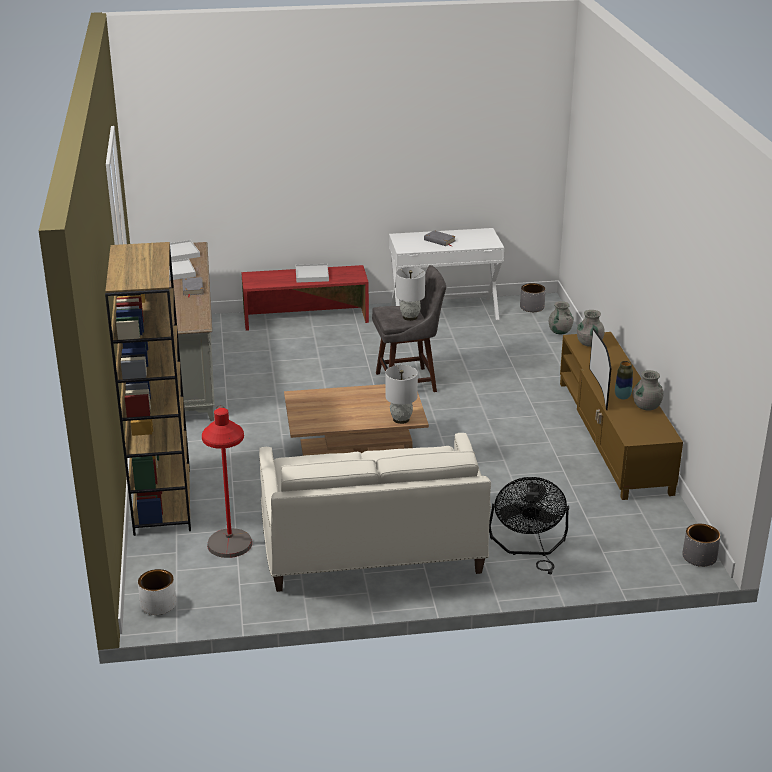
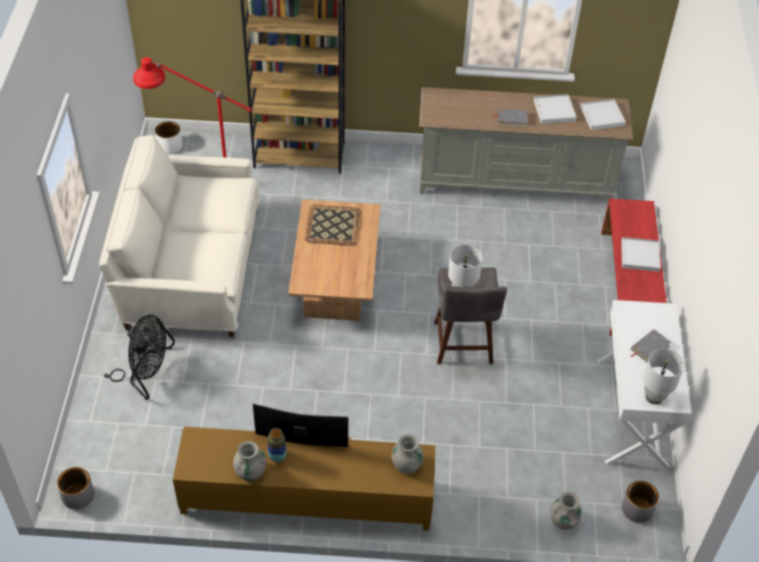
camera: 100 degrees right, 20 degrees up
white table lamp [385,365,418,424] -> white table lamp moved to [643,349,684,404]
none -> tray [305,205,360,246]

